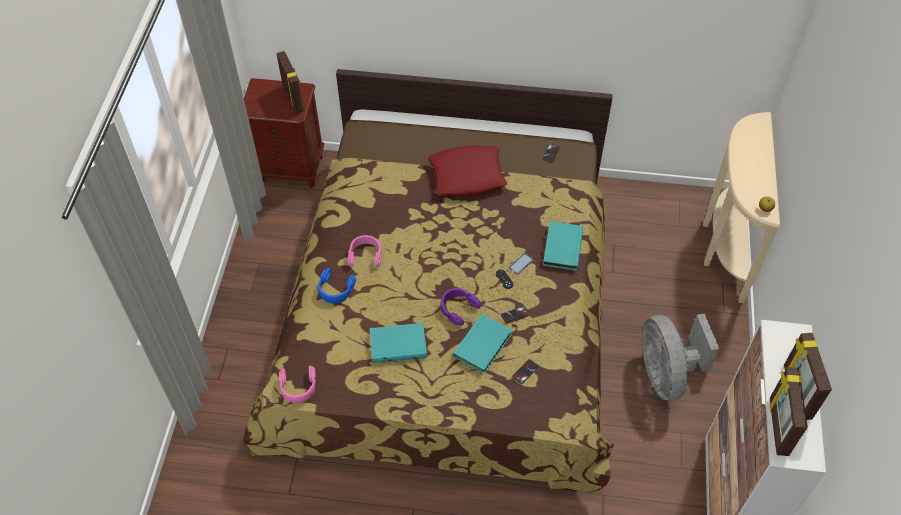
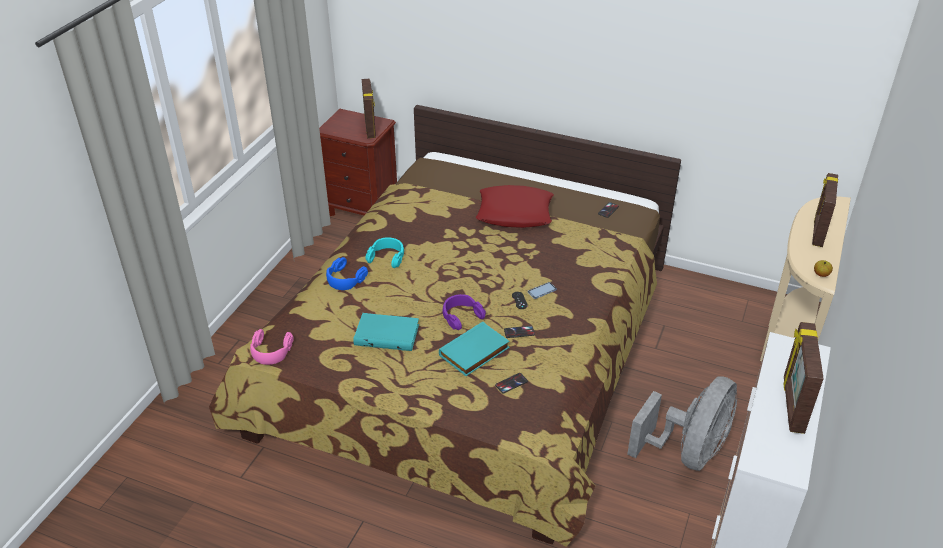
camera: 15 degrees right, 15 degrees down
pink headphones [348,235,381,267] -> turquoise headphones [365,237,404,268]
turquoise book [543,221,583,271] -> none
grey fan [641,313,719,401] -> grey fan turned 150 degrees counterclockwise [627,376,737,471]
picture frame [770,367,808,456] -> picture frame moved to [812,173,838,247]

